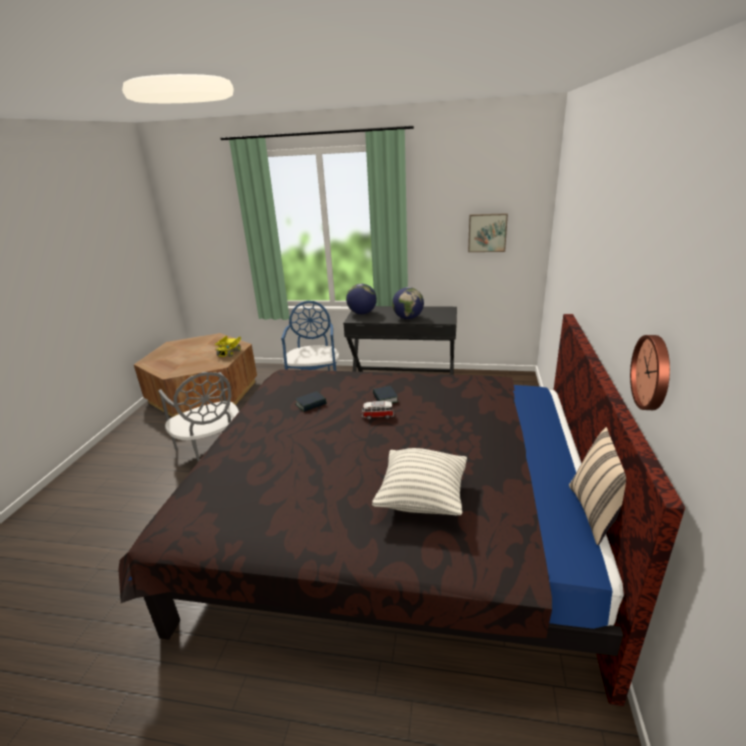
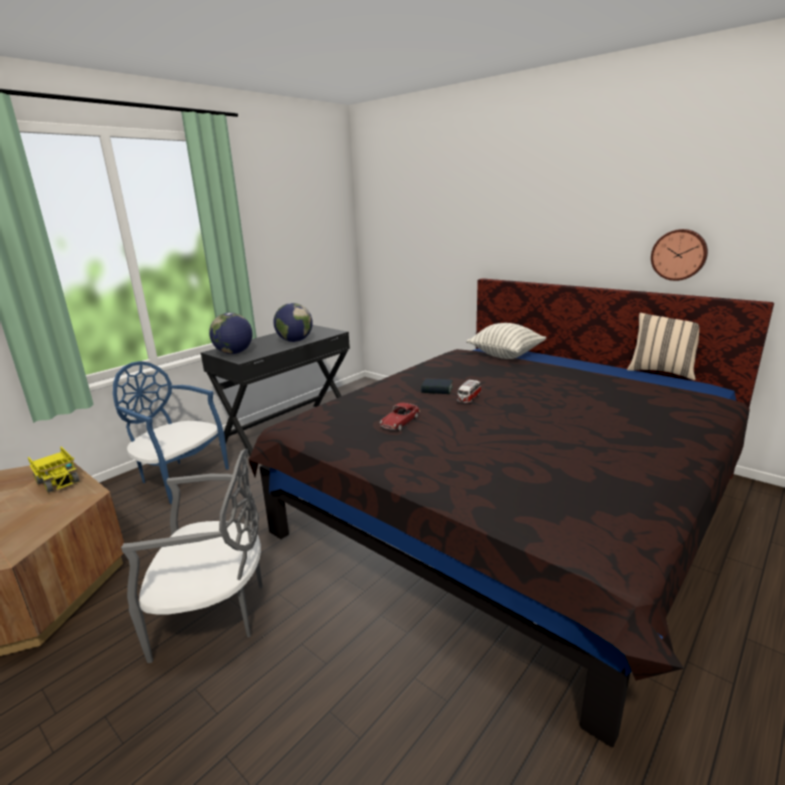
camera: 60 degrees left, 5 degrees down
book [296,391,326,412] -> toy car [380,403,420,431]
pillow [372,448,467,515] -> pillow moved to [466,323,546,359]
picture [468,213,508,252] -> none

